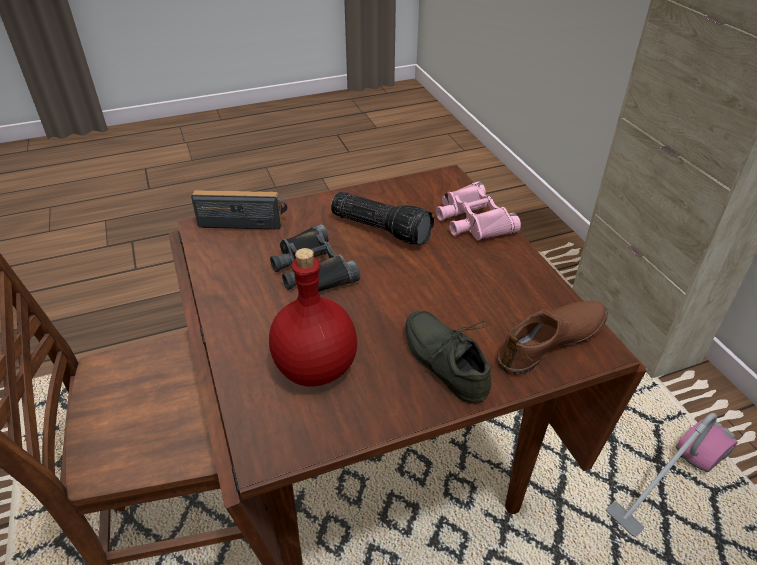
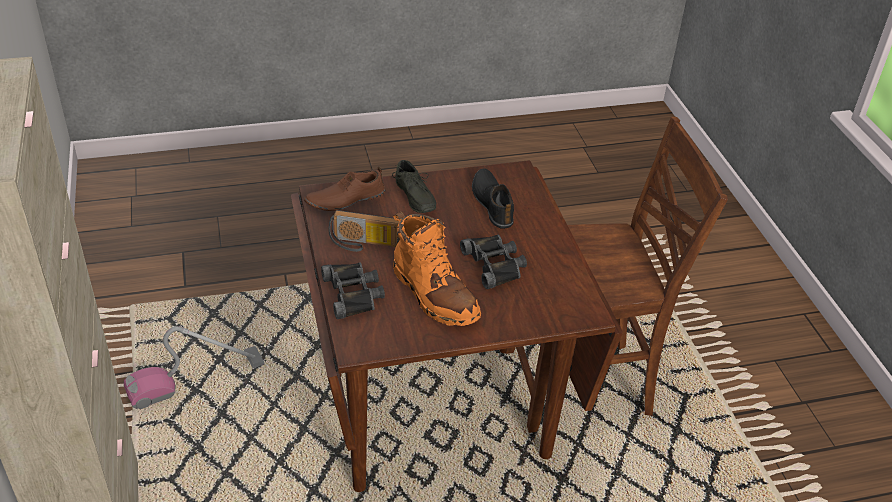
camera: 175 degrees left, 0 degrees up
radio [191,190,287,230] -> radio moved to [328,210,400,252]
red bottle [269,248,357,387] -> black shoe [472,168,514,229]
flashlight [331,192,434,246] -> orange boot [393,211,481,326]
pink binoculars [436,182,521,240] -> black binoculars [321,262,385,319]

